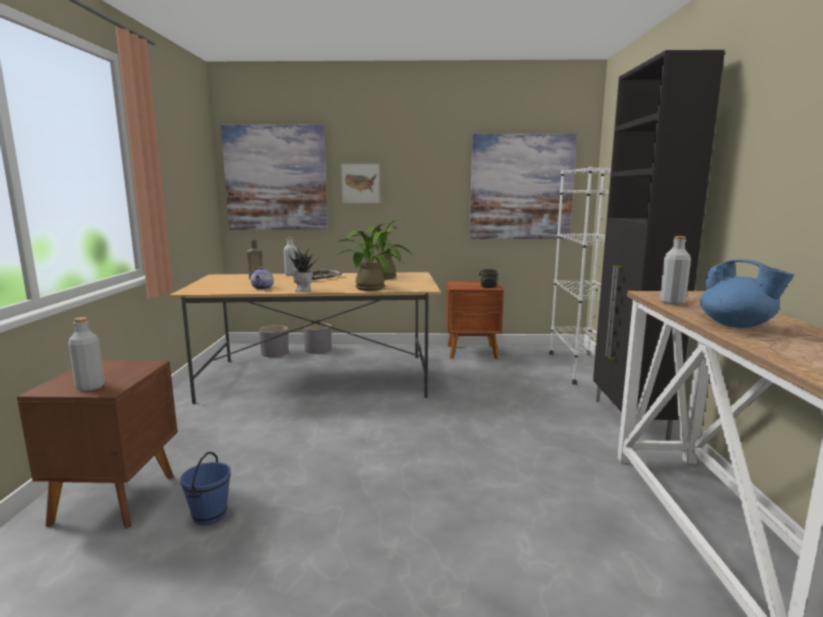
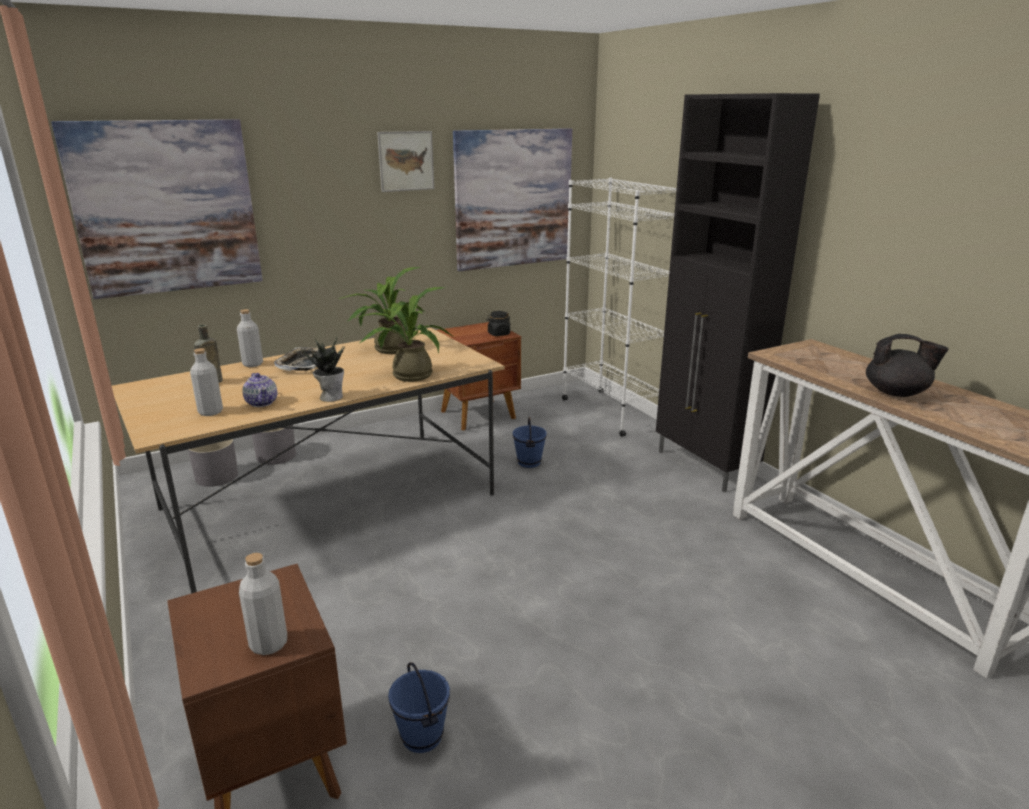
camera: 30 degrees left, 10 degrees up
picture [340,163,381,203] -> picture moved to [377,131,434,192]
grey bottle [660,236,691,305] -> grey bottle moved to [190,348,223,416]
blue teapot [700,259,795,328] -> black teapot [866,334,949,397]
none -> blue bucket [513,417,547,468]

